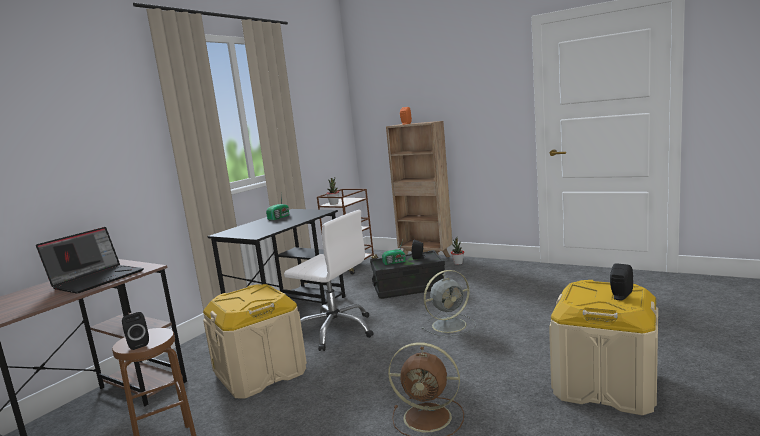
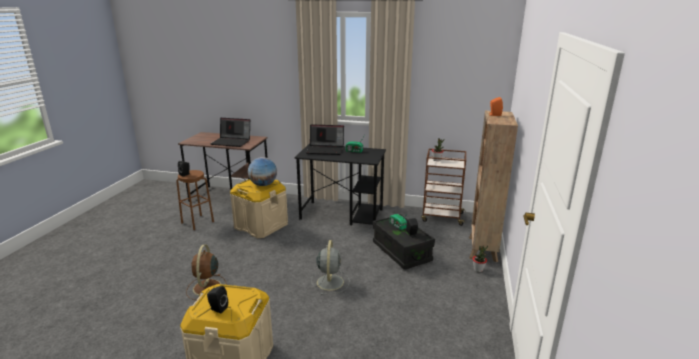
camera: 70 degrees right, 10 degrees up
white office chair [284,210,374,351] -> none
grey fan [422,270,476,336] -> grey fan turned 135 degrees counterclockwise [311,240,350,295]
none -> globe [248,157,277,186]
none -> laptop [306,124,344,155]

